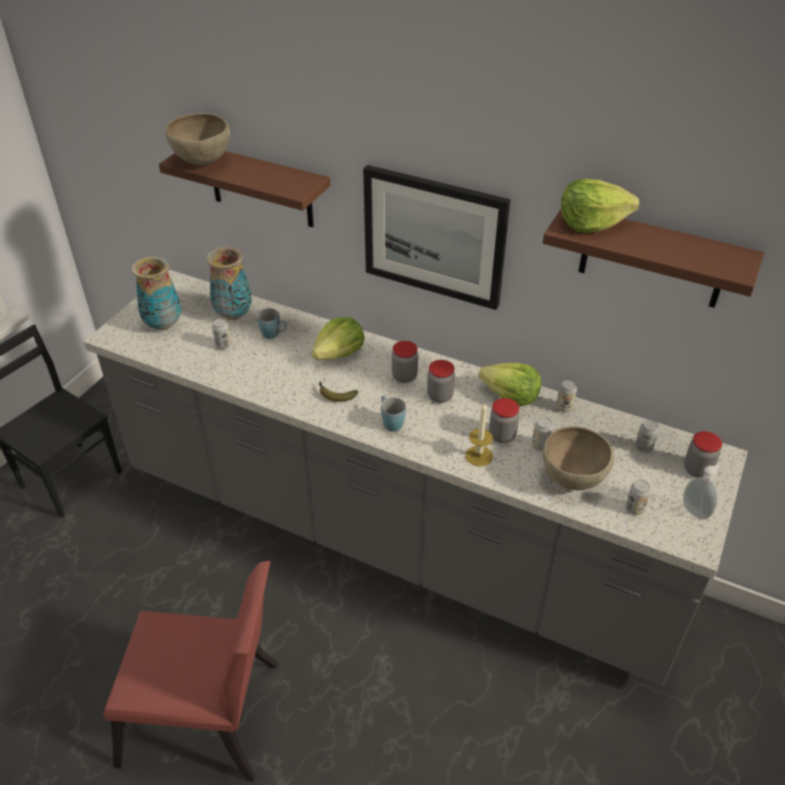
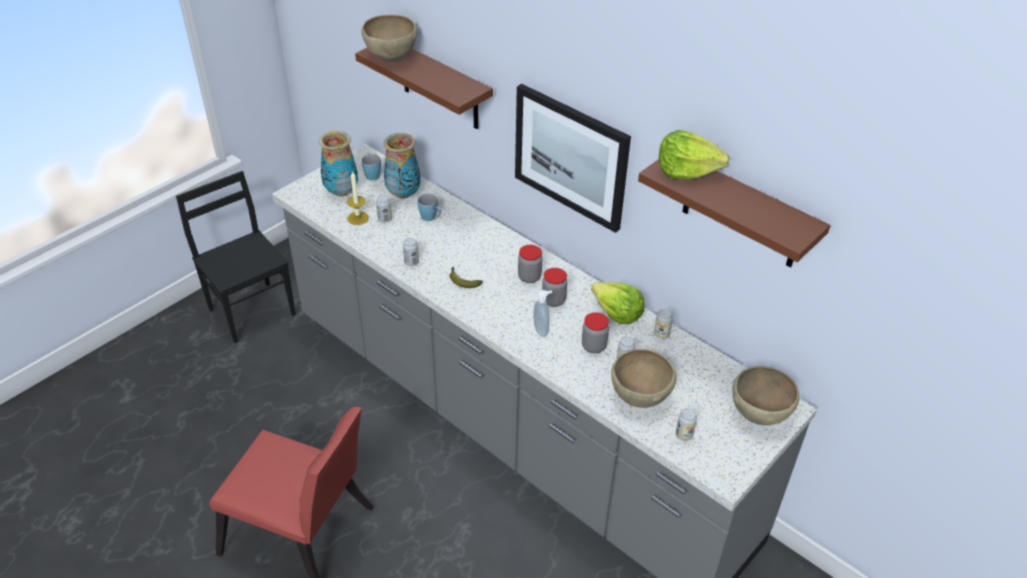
camera: 15 degrees right, 0 degrees up
lettuce [311,317,365,360] -> none
blue mug [381,396,406,432] -> blue mug moved to [362,153,381,180]
candle [465,402,493,467] -> candle moved to [347,171,369,225]
can [635,420,659,453] -> can moved to [403,238,419,266]
soap dispenser [683,464,720,520] -> soap dispenser moved to [533,290,552,337]
jar [684,431,722,478] -> brown bowl [732,366,799,425]

